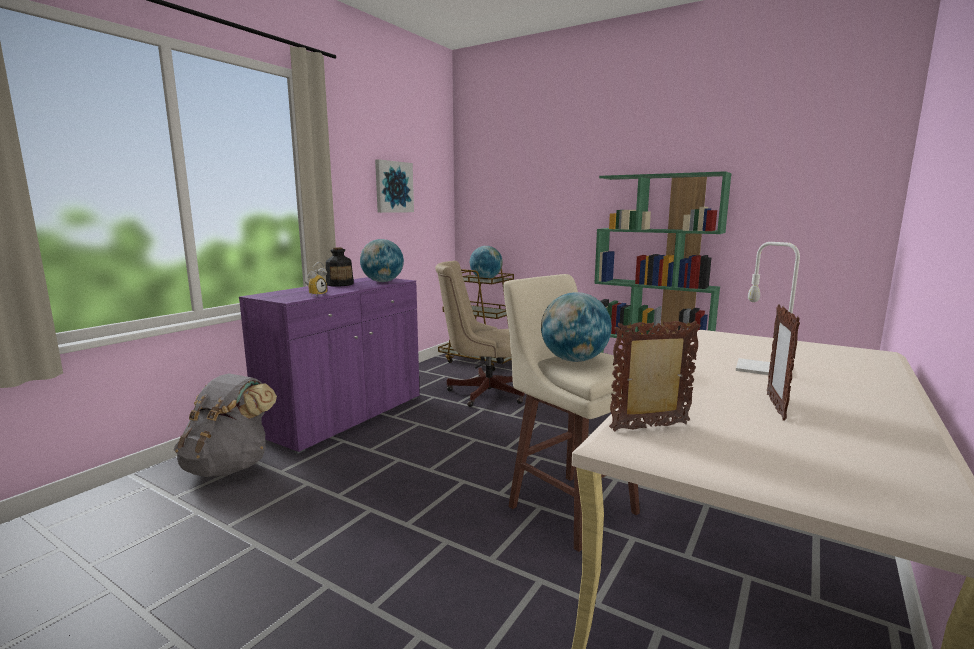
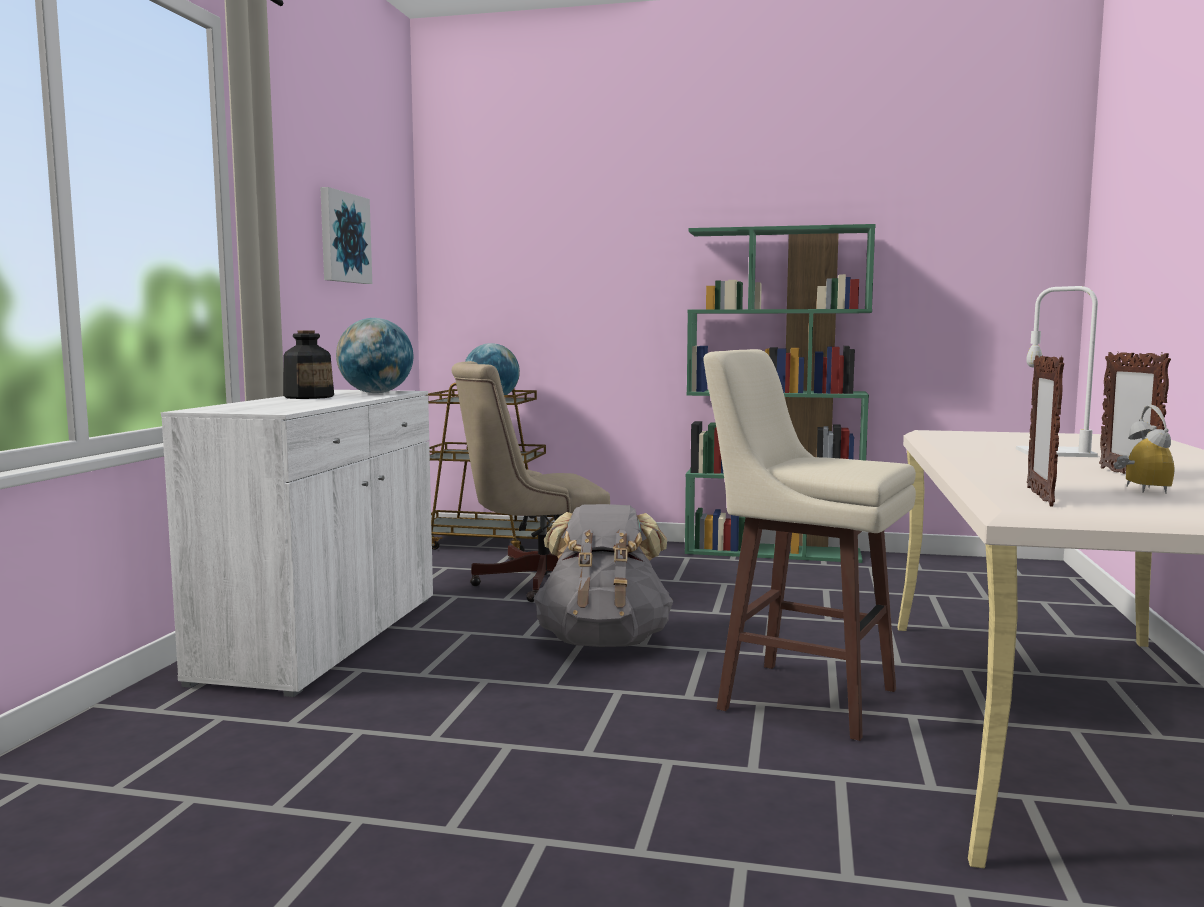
camera: 20 degrees left, 5 degrees down
grey backpack [174,373,277,477] -> grey backpack moved to [533,504,673,647]
purple cabinet [239,277,420,454] -> white cabinet [161,390,433,697]
alarm clock [305,262,327,296] -> alarm clock moved to [1114,405,1174,494]
globe [541,292,612,362] -> none
picture frame [609,320,701,431] -> picture frame turned 45 degrees counterclockwise [1027,355,1064,506]

